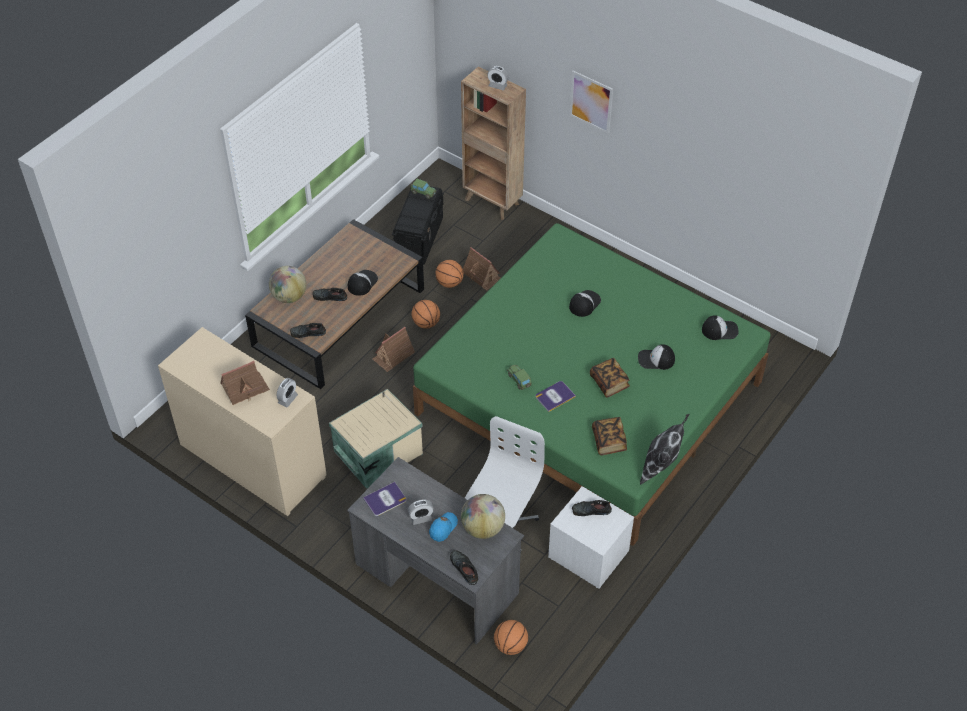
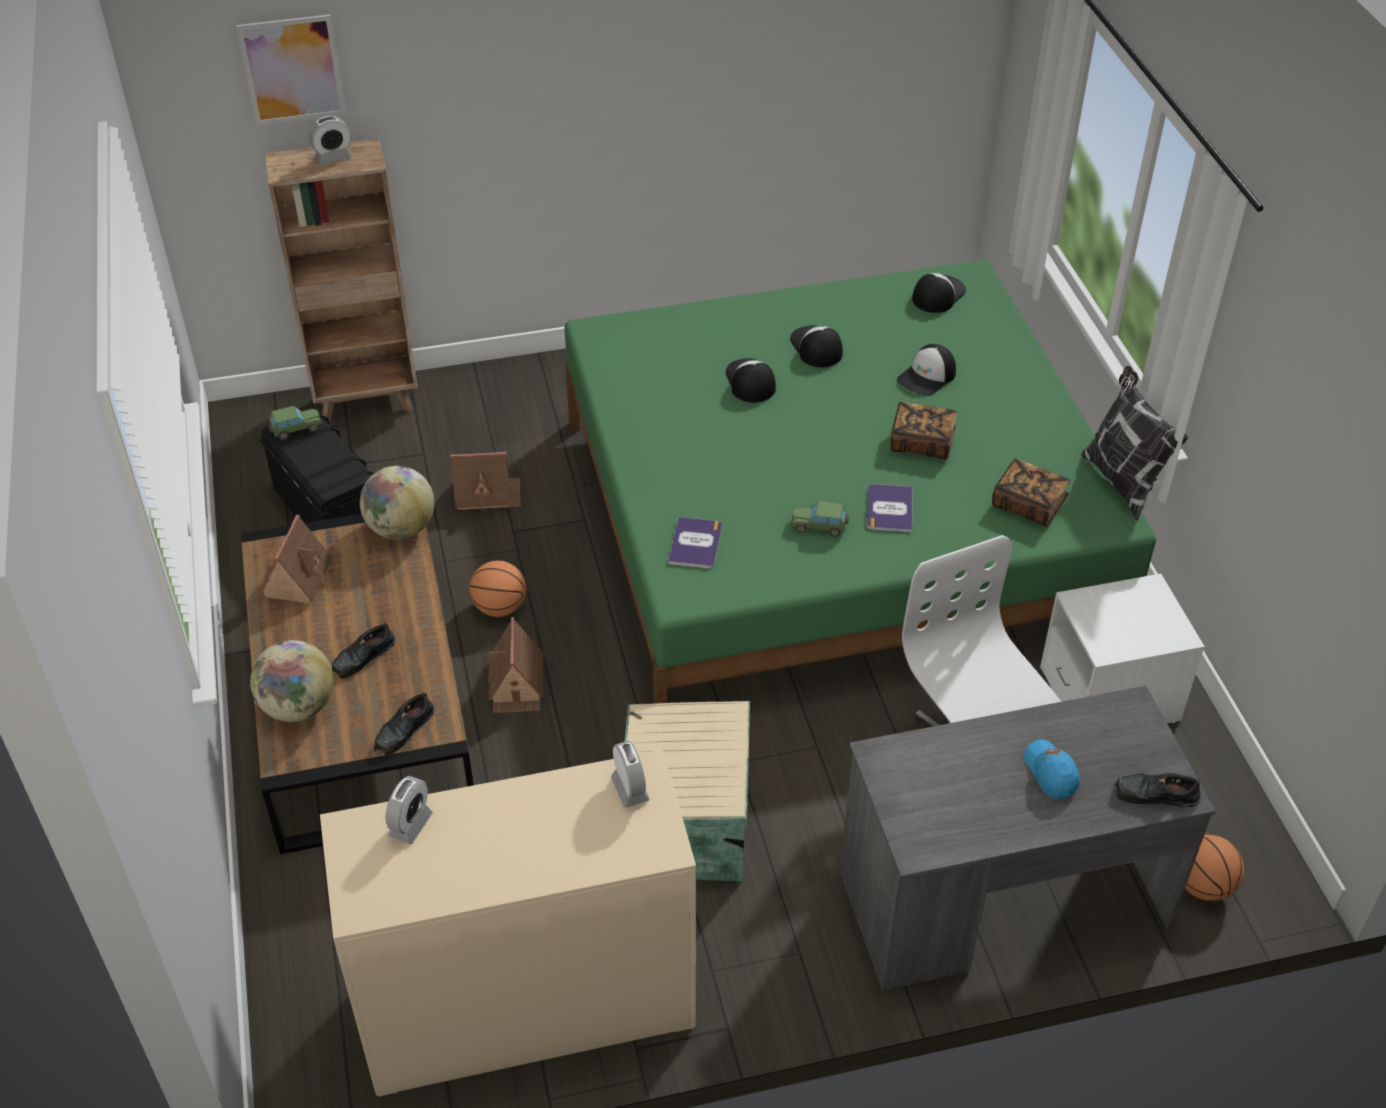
camera: 50 degrees left, 5 degrees down
toy house [220,361,270,405] -> toy house moved to [260,515,333,603]
cap [348,270,378,296] -> cap moved to [790,325,843,367]
book [363,482,406,516] -> book moved to [668,517,722,569]
alarm clock [408,500,434,525] -> alarm clock moved to [385,776,433,844]
basketball [435,260,464,288] -> none
globe [461,494,505,539] -> globe moved to [360,466,434,539]
picture [570,71,613,134] -> picture moved to [236,14,346,125]
black shoe [571,500,612,516] -> none

